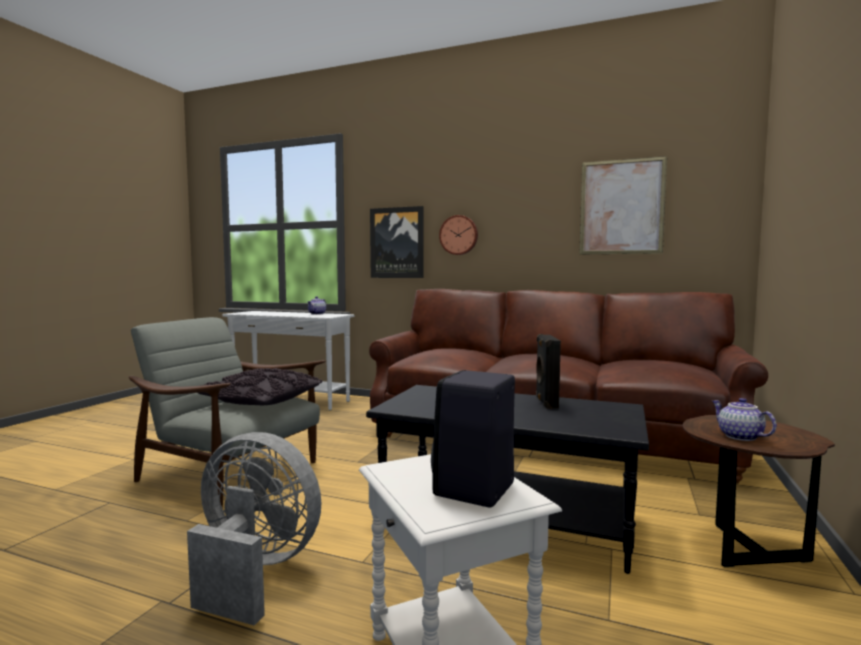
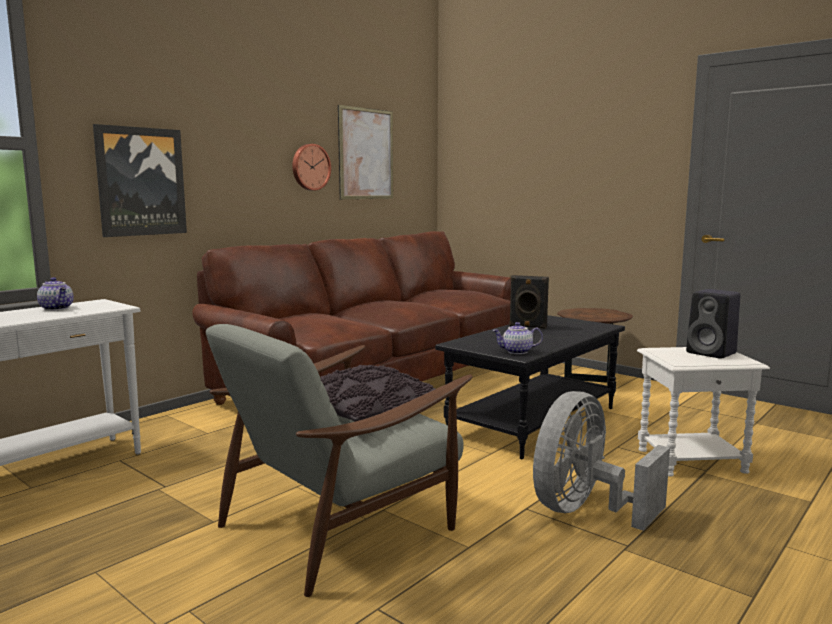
camera: 70 degrees left, 5 degrees up
wall clock [439,215,478,255] -> wall clock moved to [292,144,331,190]
teapot [712,398,777,441] -> teapot moved to [492,322,543,354]

